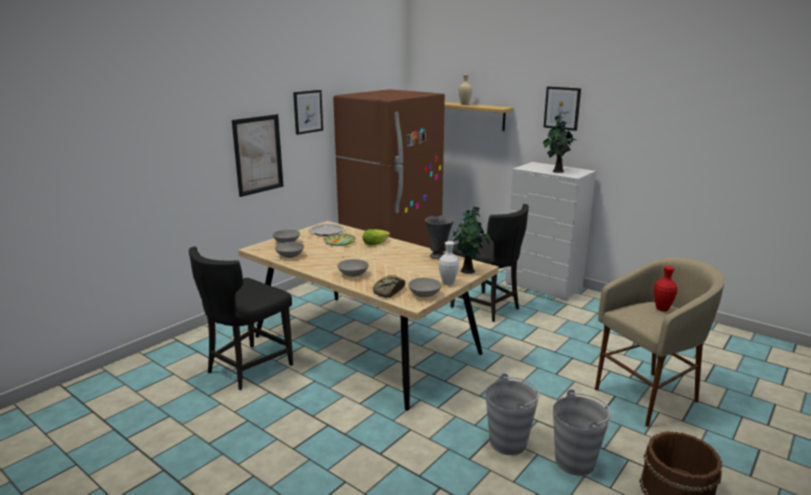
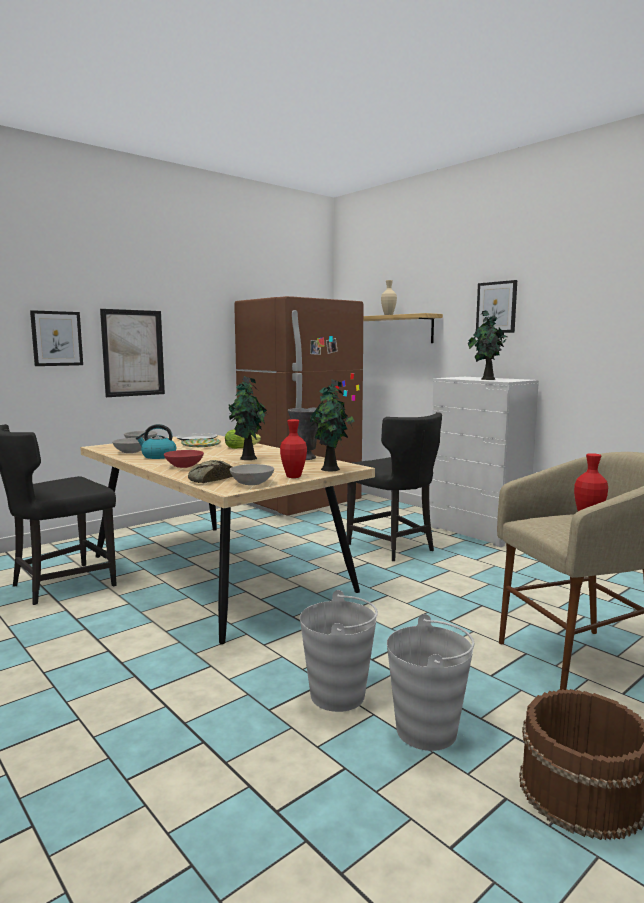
camera: 10 degrees right, 10 degrees down
picture [293,90,323,135] -> picture moved to [30,310,83,366]
grey bowl [337,259,369,277] -> red bowl [164,450,204,468]
white vase [439,241,459,285] -> red vase [280,419,307,478]
none -> kettle [136,424,176,459]
none -> potted plant [229,376,267,460]

